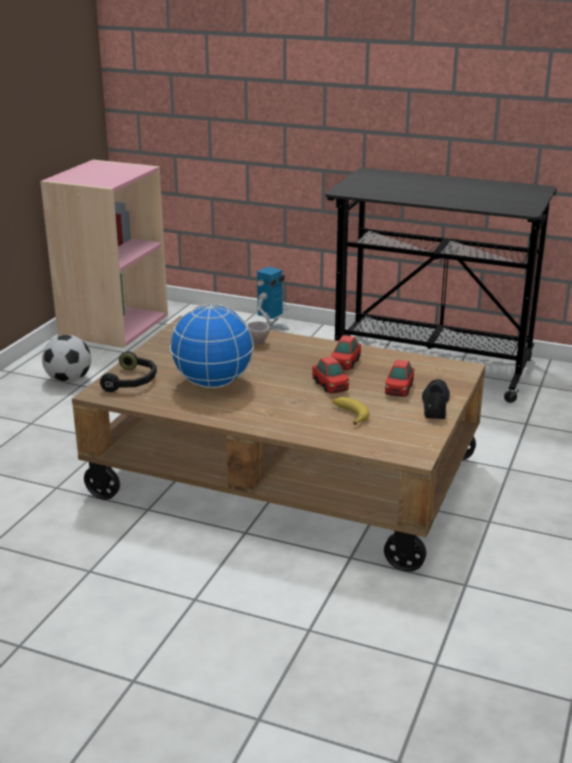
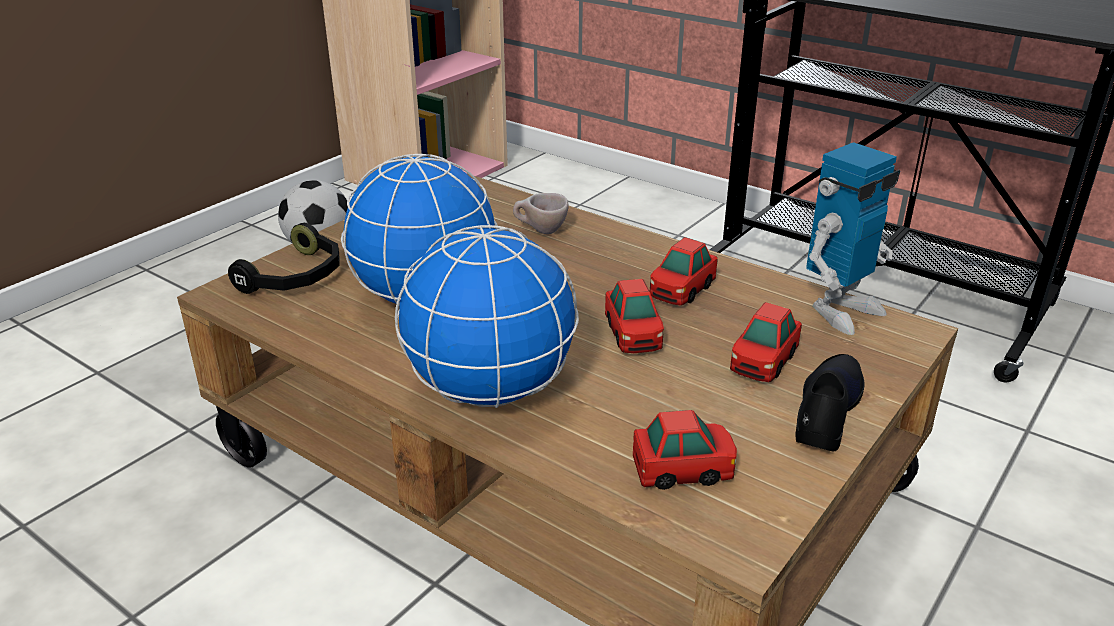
camera: 15 degrees right, 5 degrees up
toy robot [257,267,290,331] -> toy robot moved to [806,142,900,335]
banana [332,397,369,425] -> none
none -> globe [395,225,579,408]
none -> toy car [633,410,737,490]

